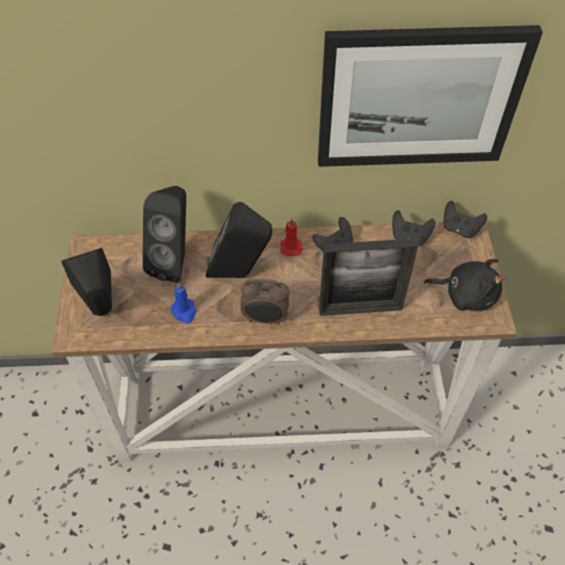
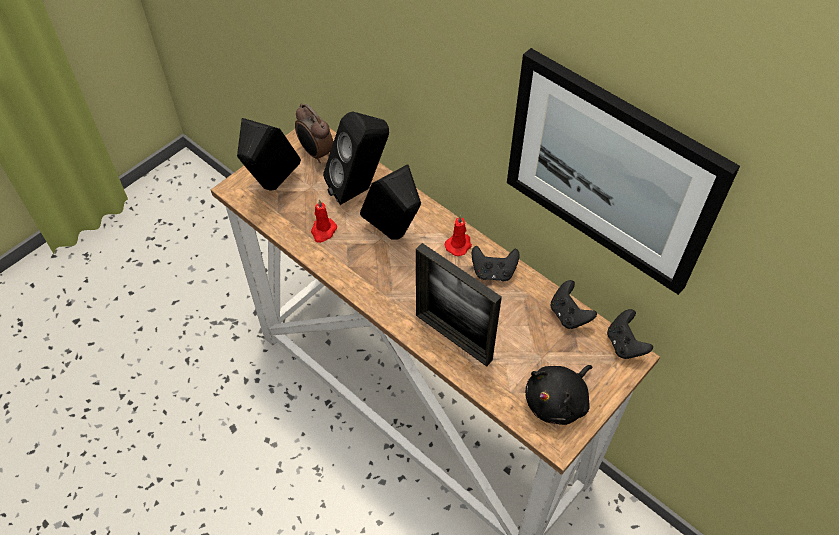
camera: 45 degrees right, 0 degrees up
blue candle [170,283,196,324] -> red candle [311,199,337,243]
alarm clock [241,278,290,325] -> alarm clock moved to [295,104,334,163]
black plush toy [424,259,506,311] -> black plush toy turned 75 degrees clockwise [525,365,592,425]

